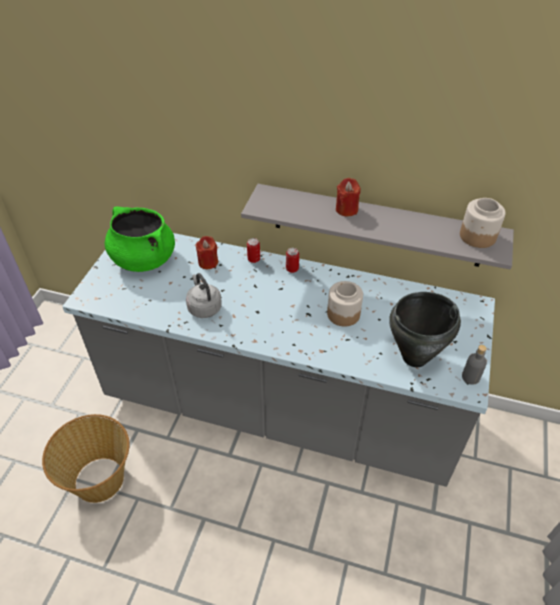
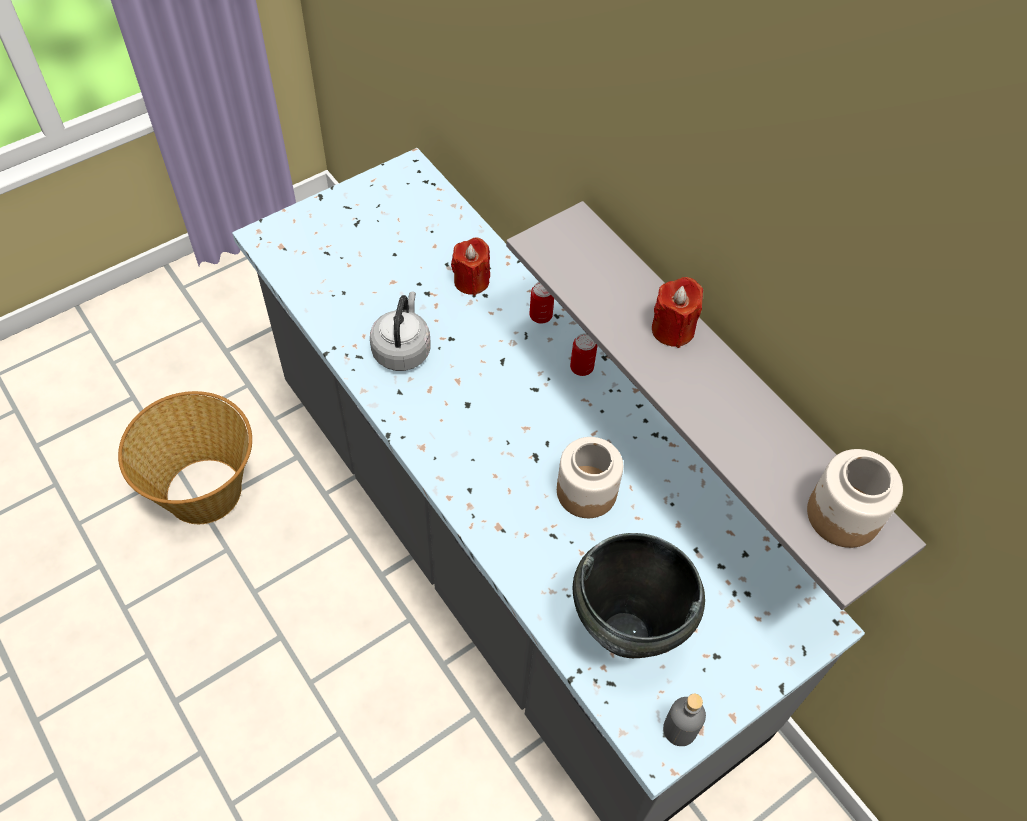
camera: 35 degrees right, 10 degrees up
green cooking pot [105,206,175,272] -> none

